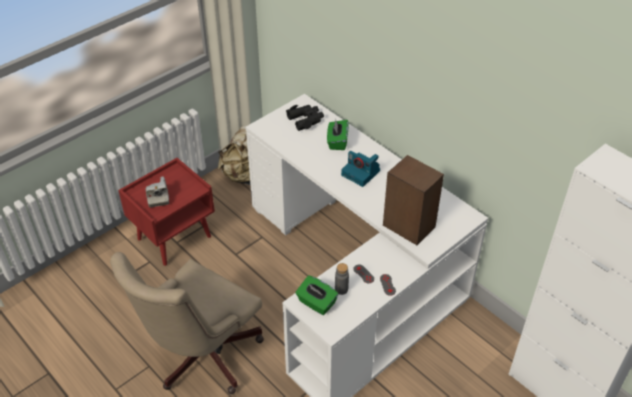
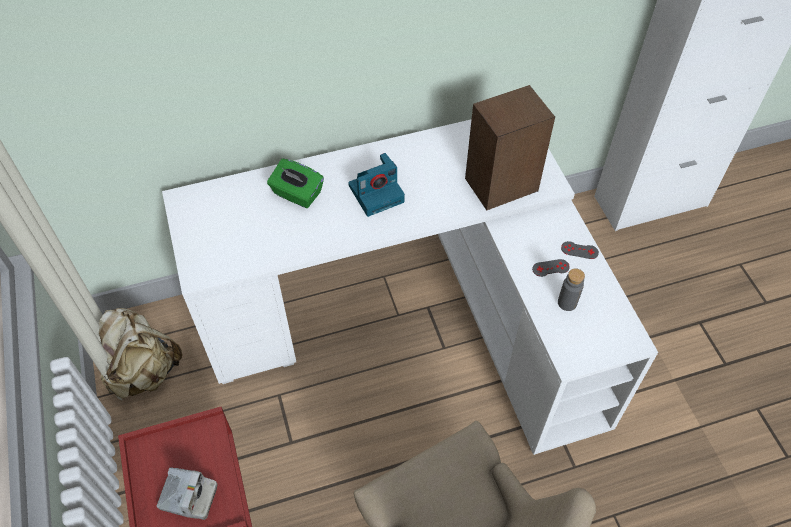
camera: 65 degrees left, 10 degrees up
black binoculars [286,105,324,131] -> none
green tissue box [296,275,338,315] -> none

